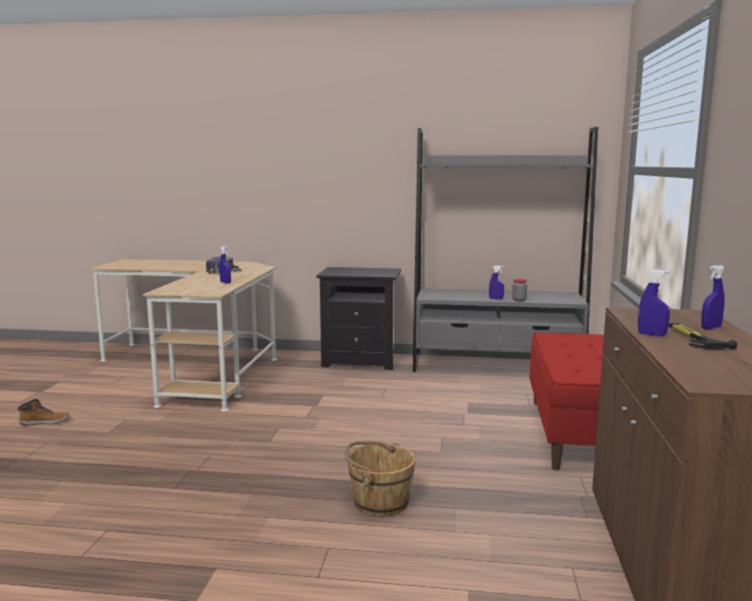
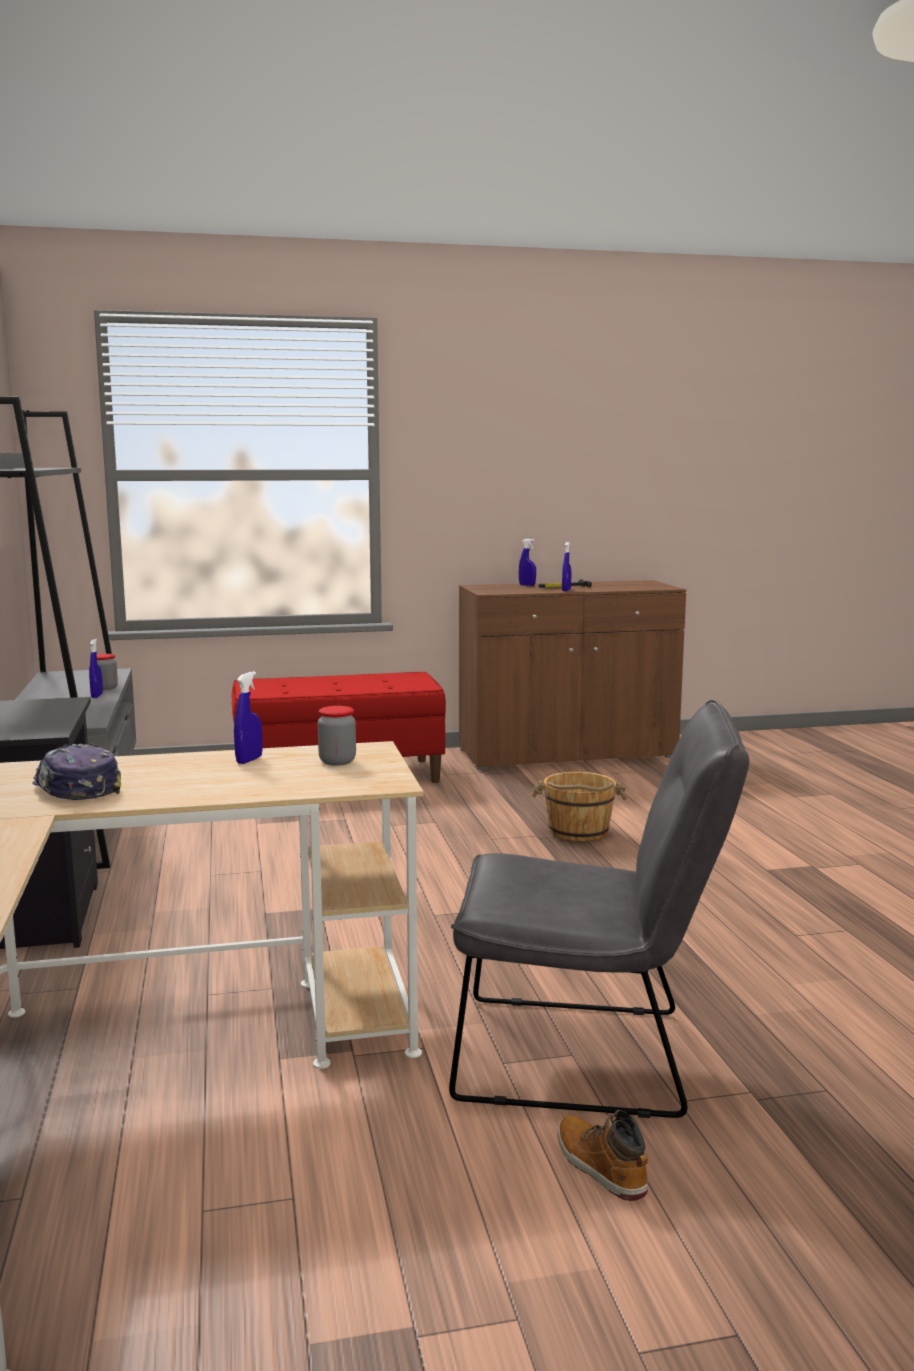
camera: 110 degrees left, 0 degrees up
none -> jar [318,706,356,766]
none -> grey chair [449,700,749,1118]

